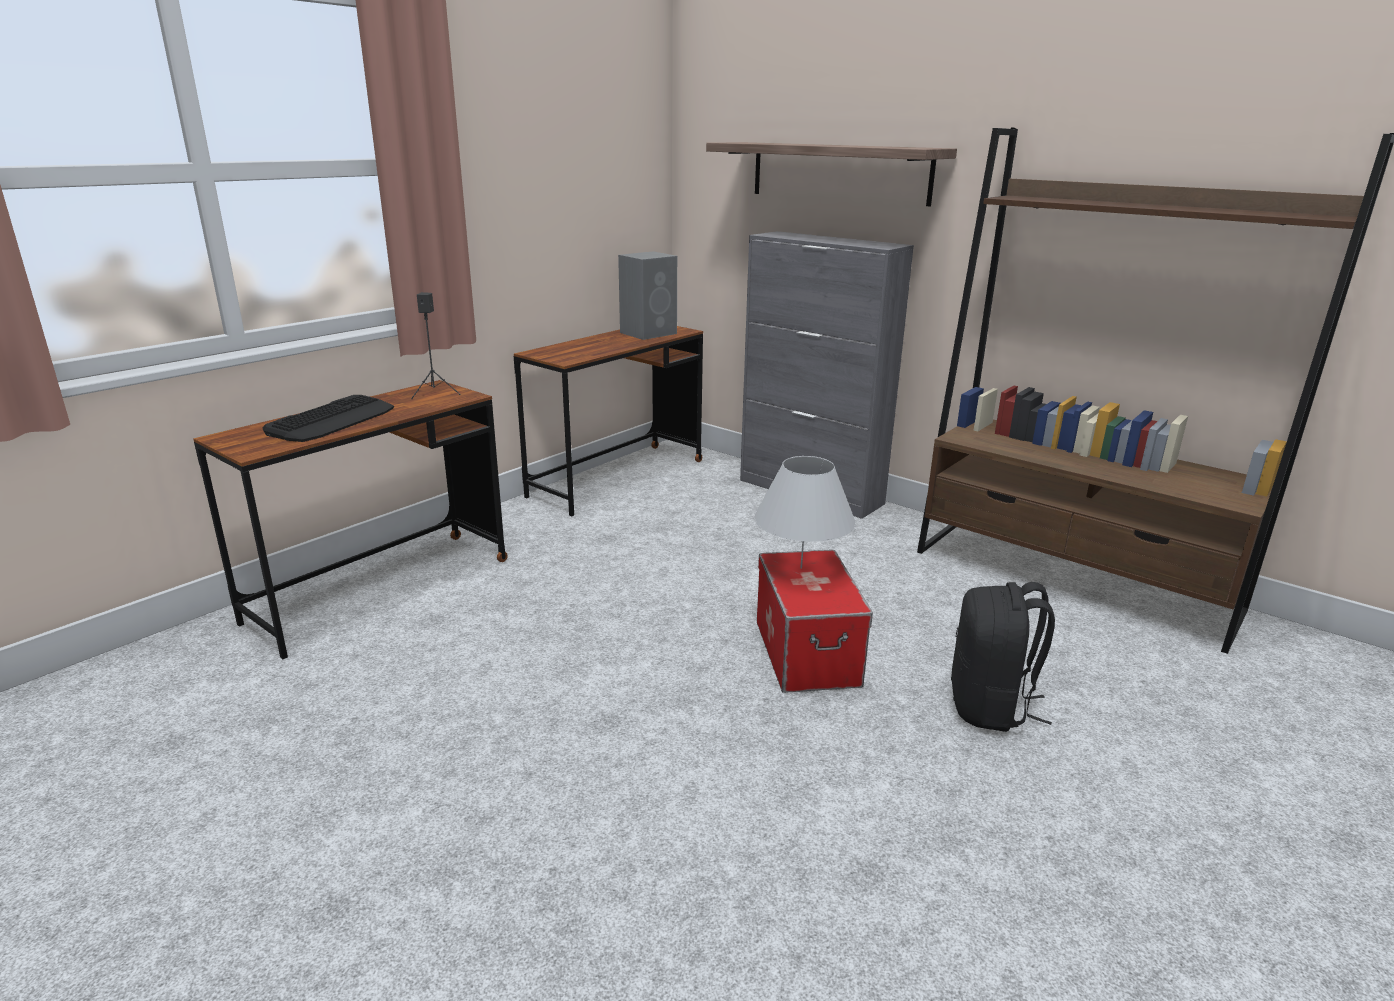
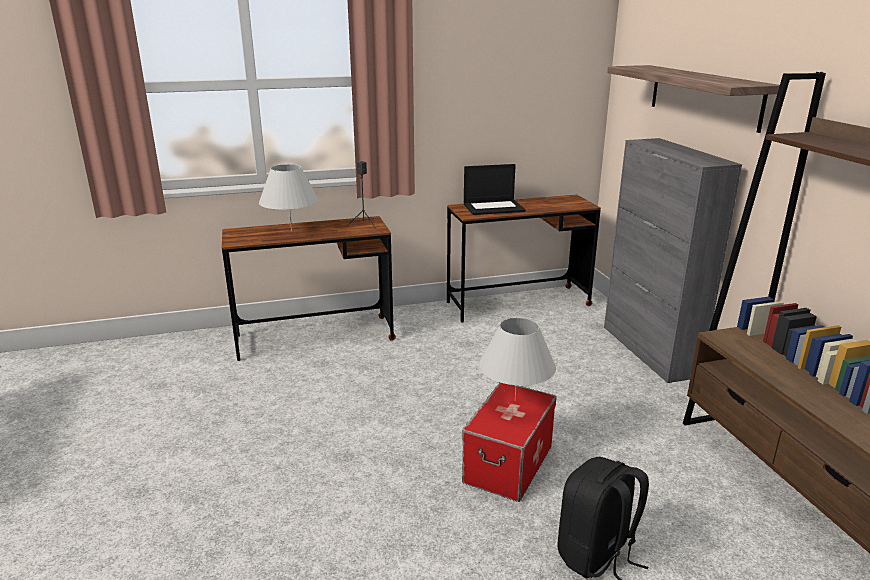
camera: 35 degrees right, 0 degrees up
keyboard [262,395,394,442] -> white table lamp [259,164,319,232]
grey speaker [618,251,677,340] -> none
none -> laptop [464,164,526,215]

